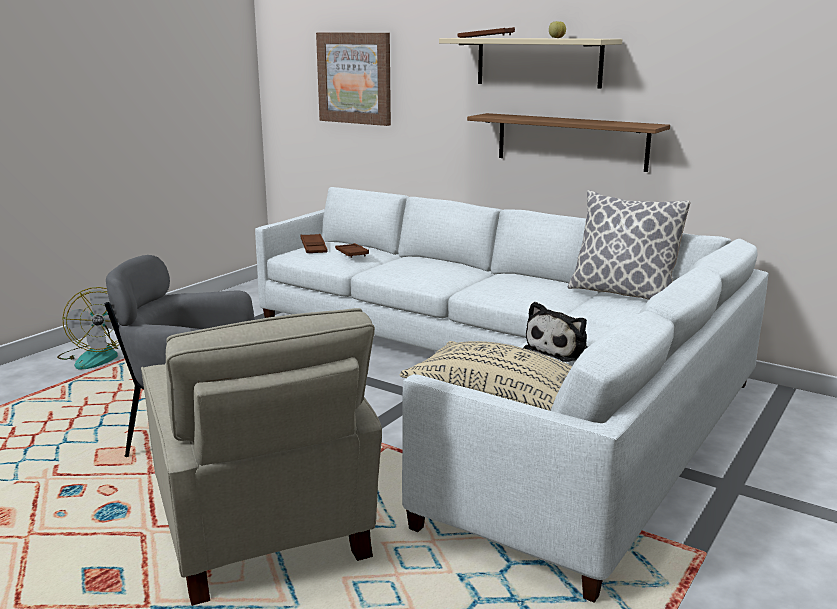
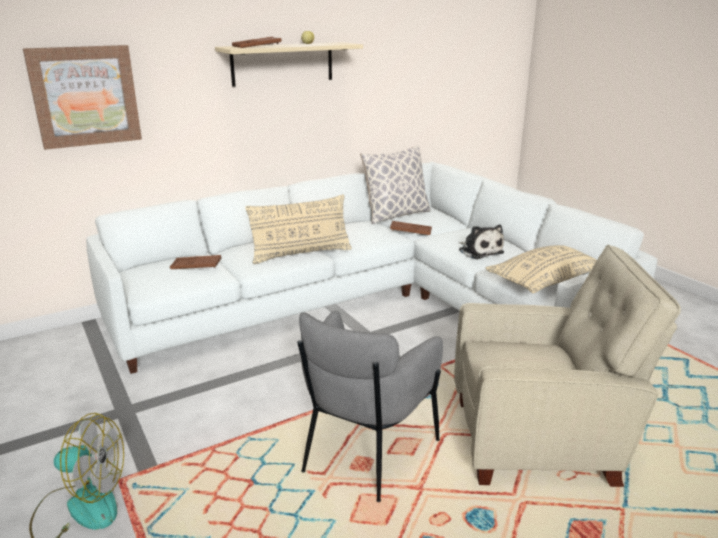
camera: 65 degrees left, 5 degrees up
brown tray [300,234,328,253] -> brown tray moved to [390,221,432,235]
shelf [467,113,670,172] -> none
none -> beige pillow [245,195,352,264]

